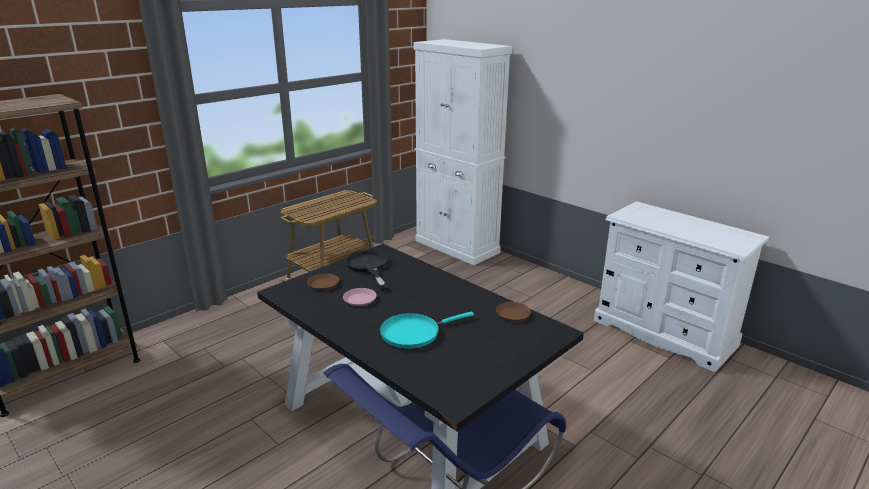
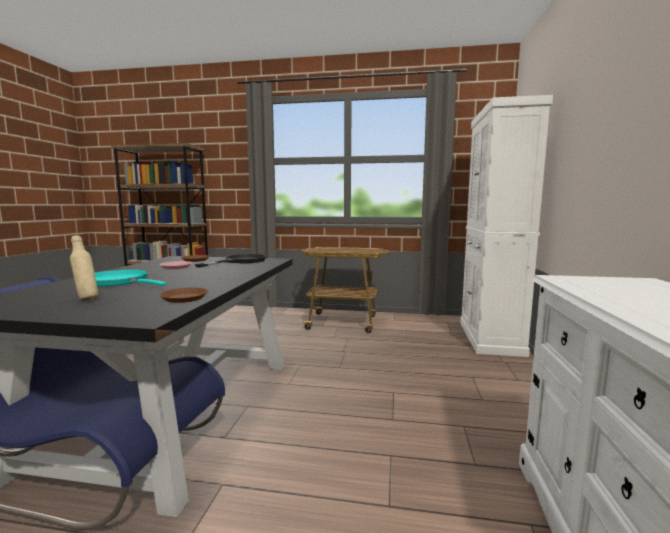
camera: 55 degrees right, 15 degrees down
none -> beige bottle [70,235,99,300]

